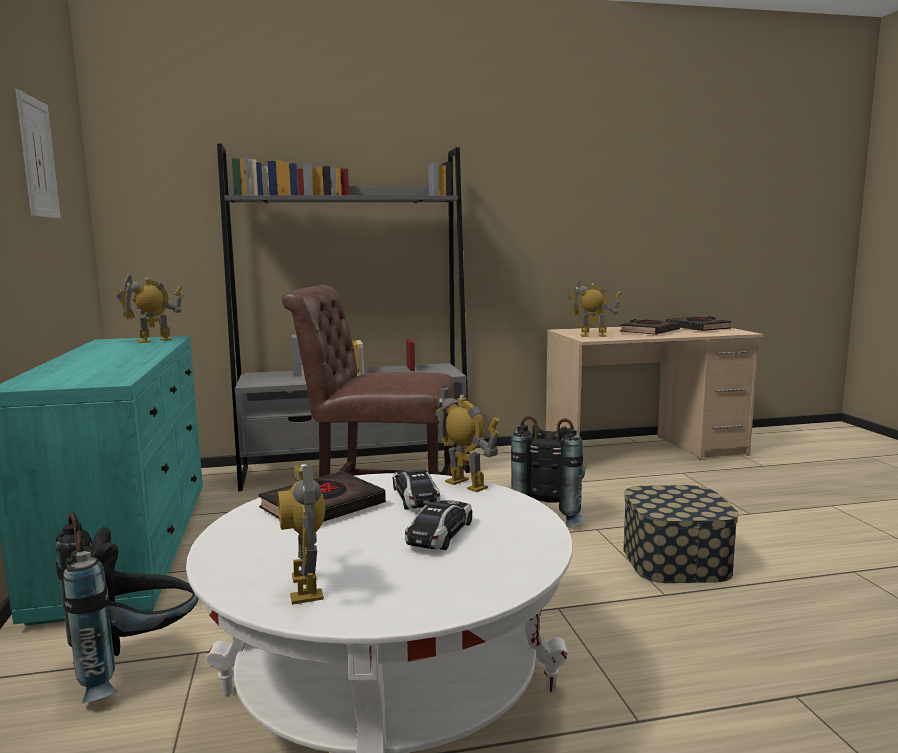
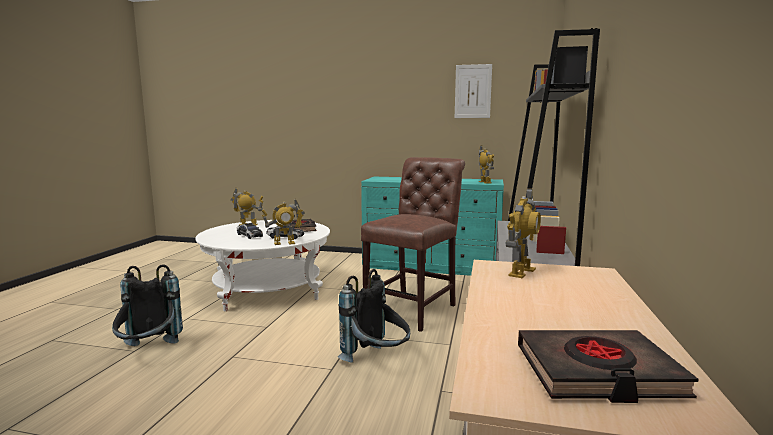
camera: 115 degrees right, 0 degrees up
black backpack [56,512,199,704] -> black backpack moved to [112,264,183,346]
black book [620,319,680,335] -> none
storage box [623,485,739,583] -> none

